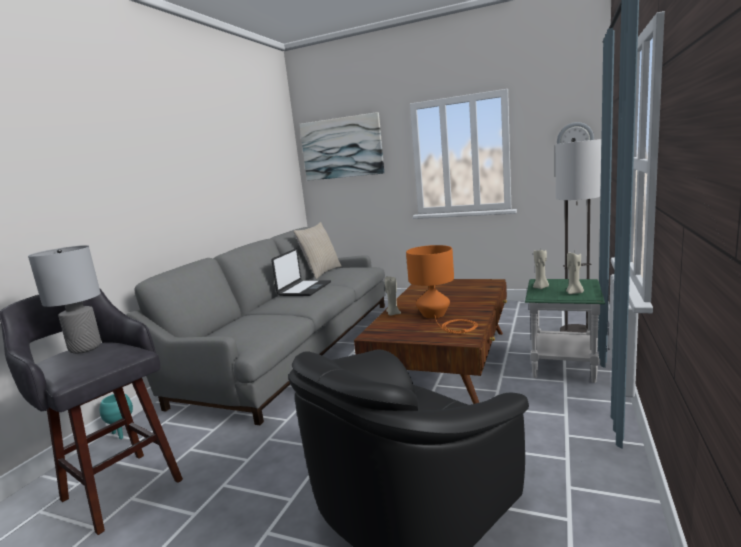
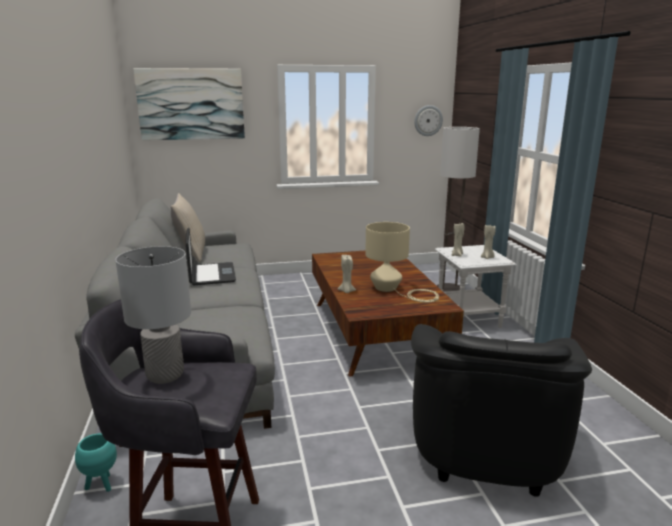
camera: 35 degrees left, 5 degrees up
orange table lamp [406,245,478,334] -> beige table lamp [365,222,439,302]
green side table [525,279,605,383] -> white side table [435,245,517,328]

